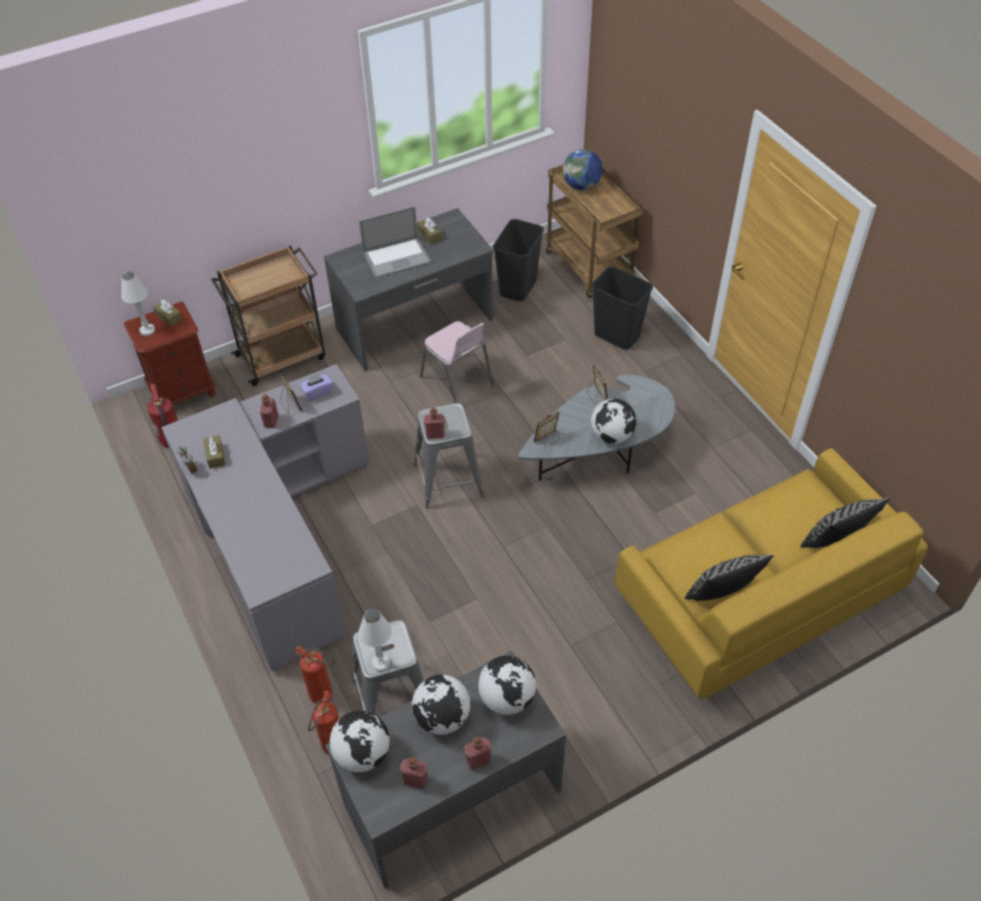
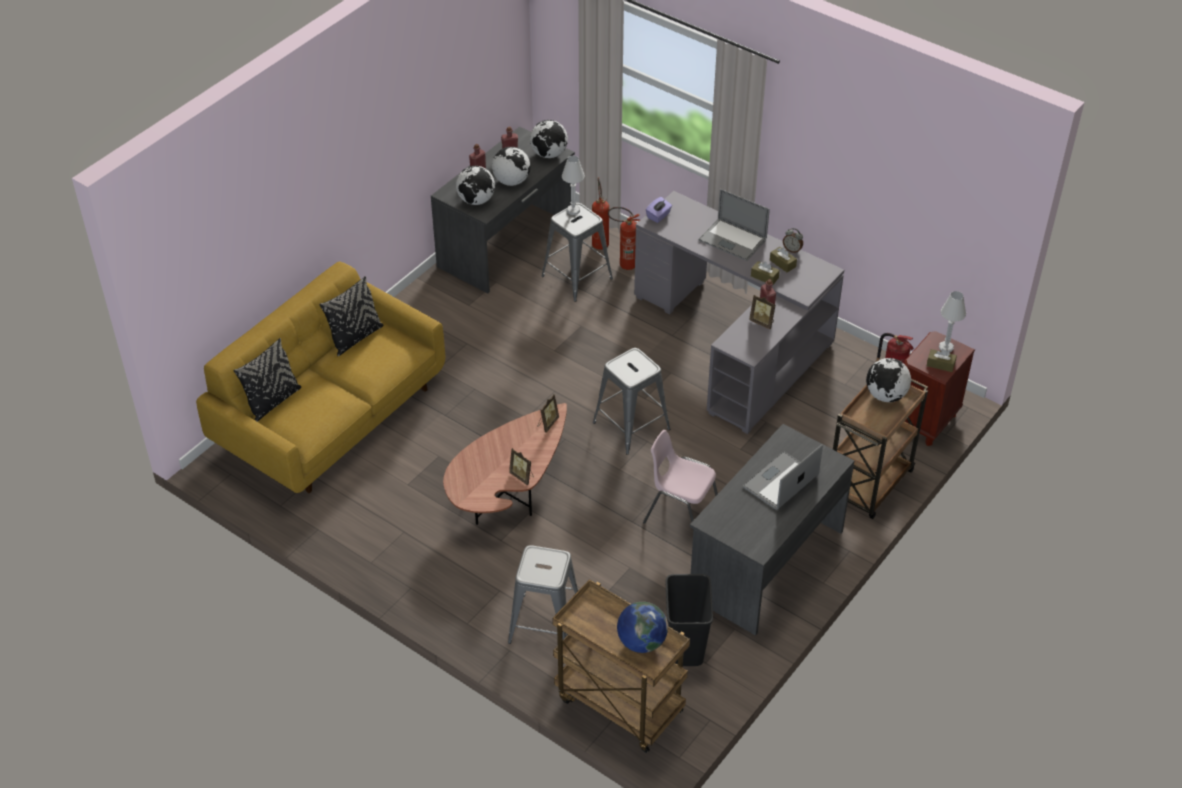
camera: 155 degrees right, 5 degrees down
purple tissue box [300,373,333,401] -> purple tissue box moved to [646,197,672,223]
brown tissue box [417,218,442,245] -> brown tissue box moved to [751,261,780,284]
red bottle [424,408,445,439] -> none
grey coffee table [518,374,675,481] -> brown coffee table [443,403,567,525]
globe [591,398,636,444] -> globe moved to [866,358,911,402]
black trash can [592,266,653,349] -> grey stool [508,545,578,644]
none -> laptop [699,189,770,261]

